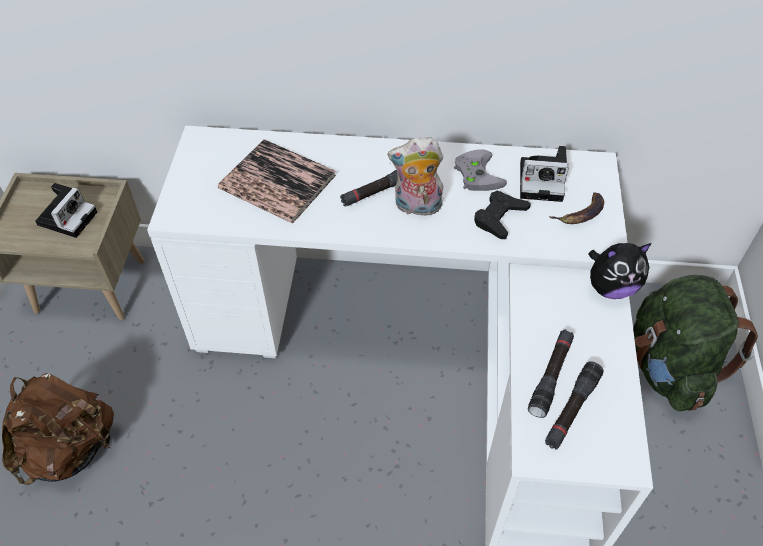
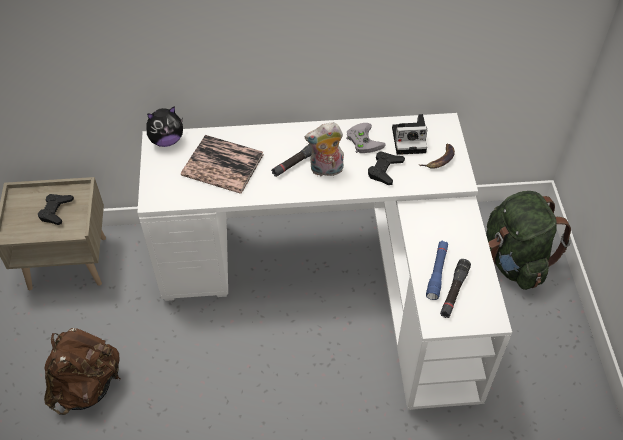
camera: 10 degrees left, 0 degrees up
camera [35,183,97,238] -> black game controller [38,194,74,225]
black flashlight [528,329,574,418] -> blue flashlight [426,240,448,300]
plush toy [588,243,652,299] -> plush toy moved to [147,106,183,147]

